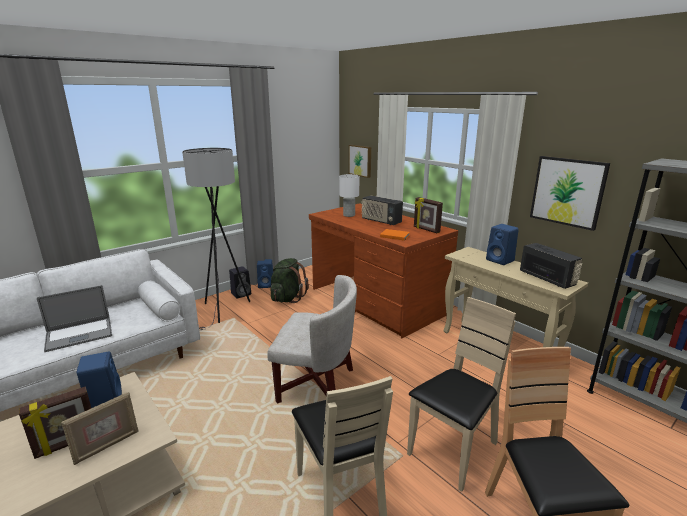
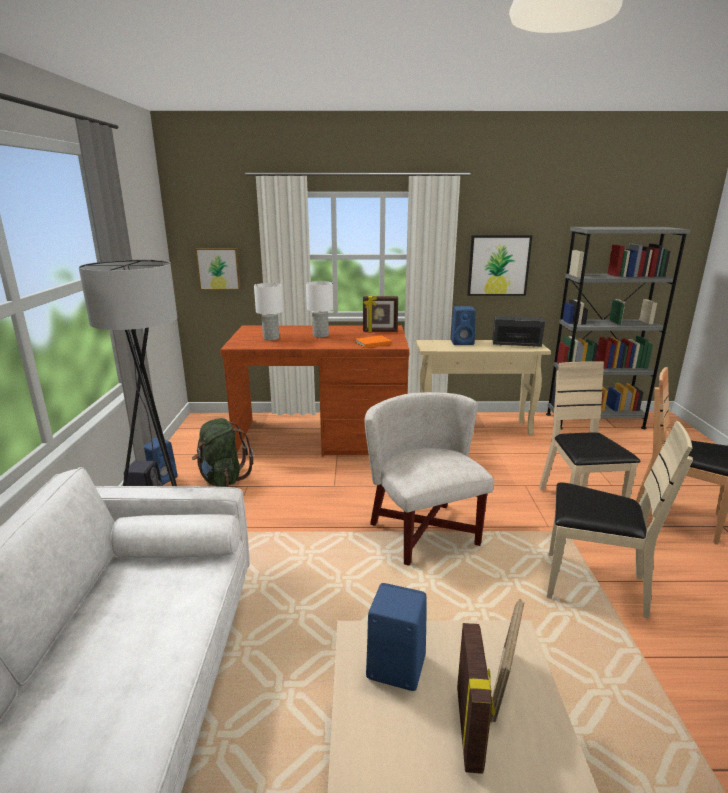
camera: 50 degrees left, 0 degrees up
laptop [37,285,112,352] -> none
picture frame [61,392,139,465] -> picture frame turned 150 degrees counterclockwise [490,599,525,723]
white armchair [267,275,357,404] -> white armchair turned 75 degrees counterclockwise [365,392,494,566]
radio [362,195,403,225] -> white table lamp [306,281,333,338]

